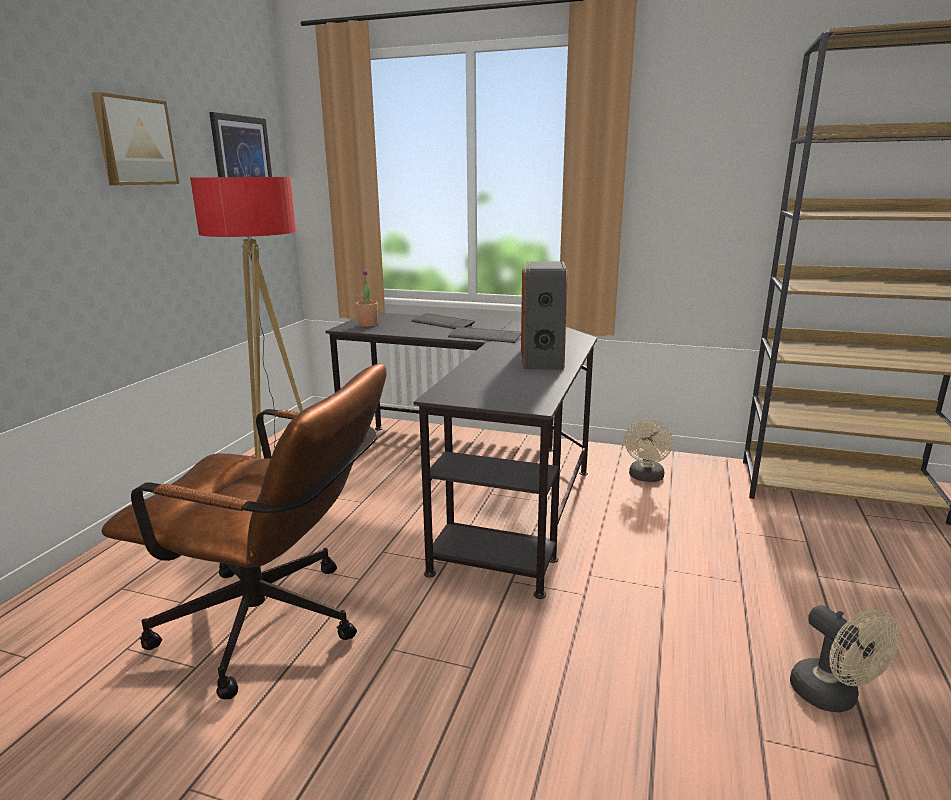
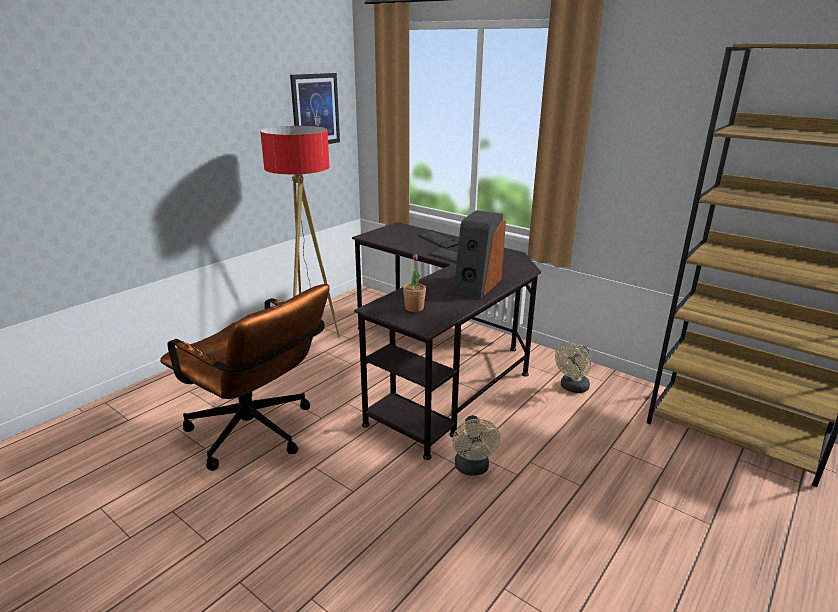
camera: 20 degrees right, 5 degrees up
picture [92,92,179,185] -> none
potted plant [356,269,378,327] -> potted plant moved to [403,254,426,312]
beige fan [790,605,900,712] -> beige fan moved to [453,415,500,476]

